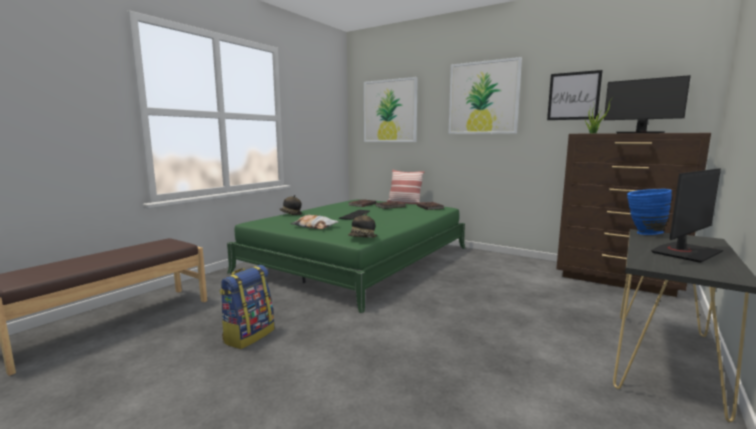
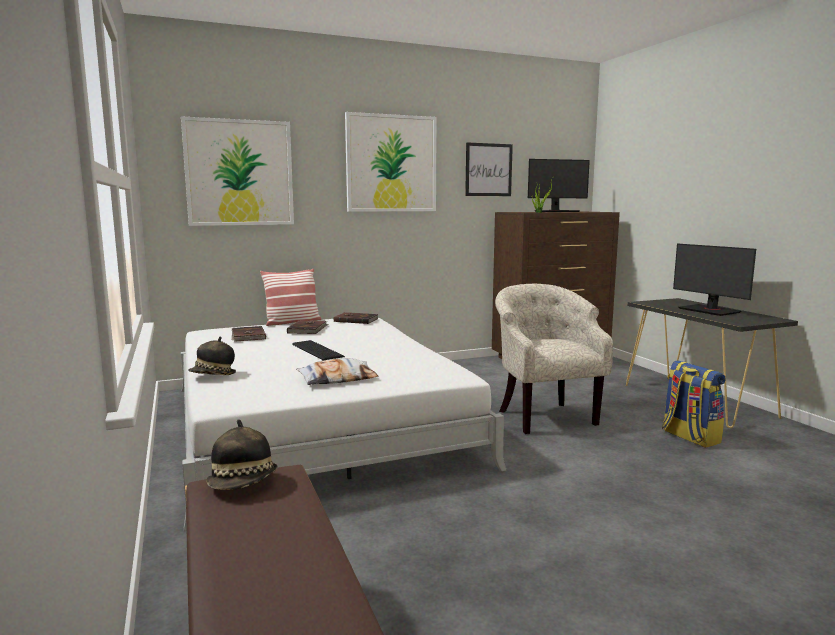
camera: 55 degrees left, 0 degrees up
backpack [220,265,274,349] -> backpack moved to [662,361,726,448]
green bed [227,199,465,313] -> white bed [181,318,507,531]
hat [348,212,377,238] -> hat moved to [207,419,278,490]
blue vase [627,189,672,235] -> none
monitor [651,168,723,263] -> monitor turned 150 degrees clockwise [673,243,756,316]
none -> beige armchair [495,284,613,434]

